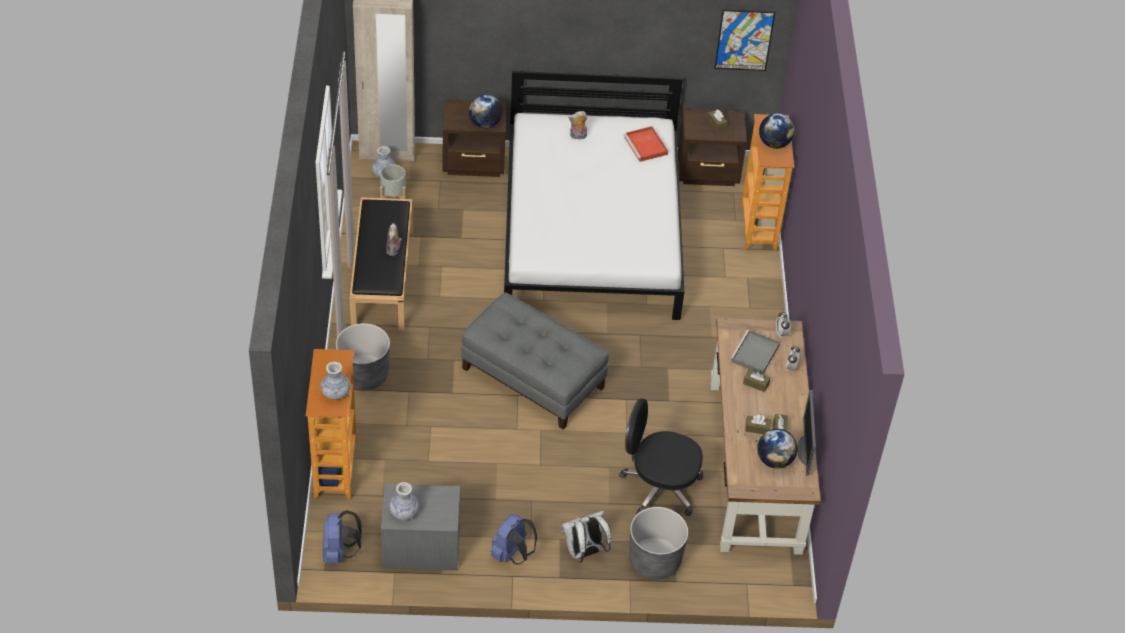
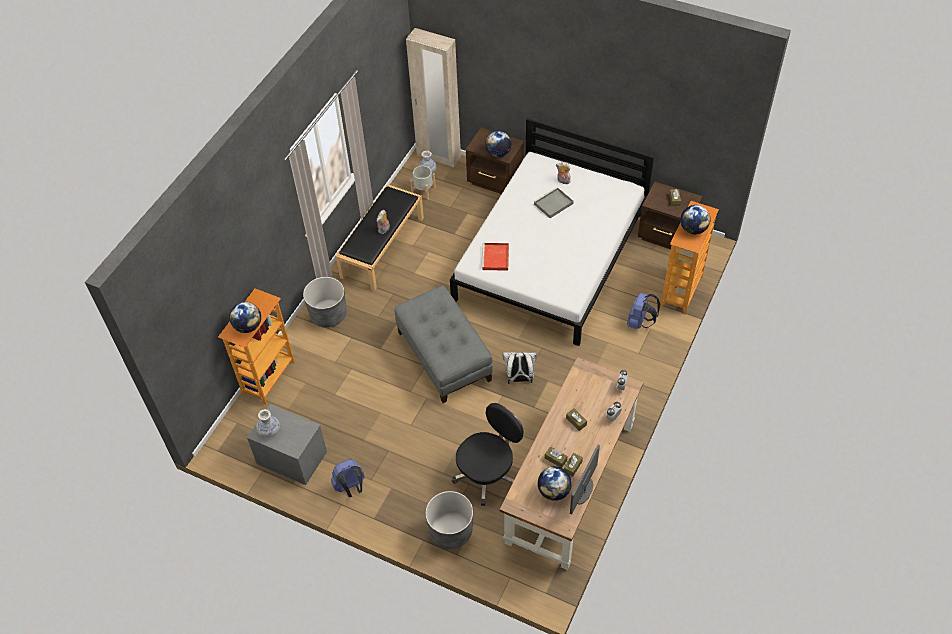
camera: 30 degrees right, 5 degrees up
vase [321,362,350,400] -> globe [229,302,261,333]
blue backpack [323,510,362,564] -> blue backpack moved to [627,293,660,329]
white backpack [561,511,611,563] -> white backpack moved to [503,352,537,384]
black office chair [619,399,704,516] -> black office chair turned 90 degrees clockwise [452,403,524,506]
red tray [623,126,668,162] -> red tray moved to [481,243,509,271]
picture [714,10,775,71] -> none
grey tray [730,330,780,374] -> grey tray moved to [533,187,574,218]

